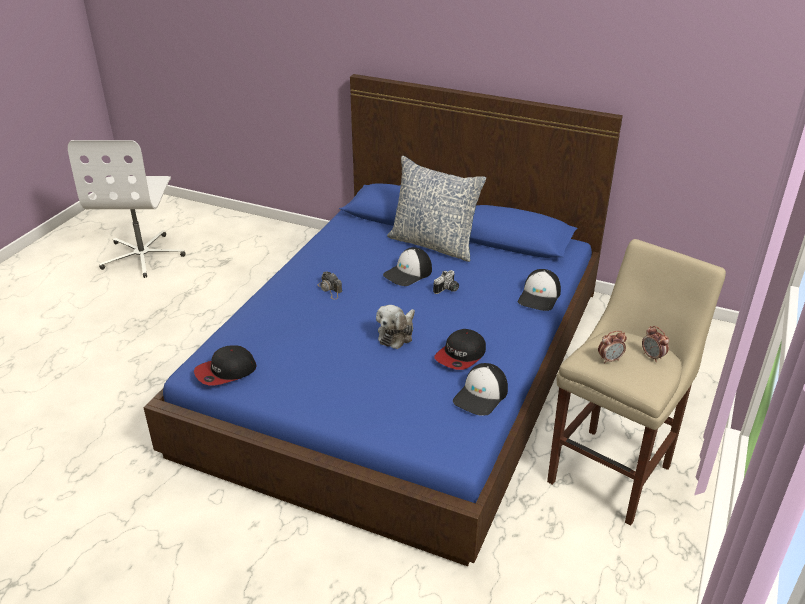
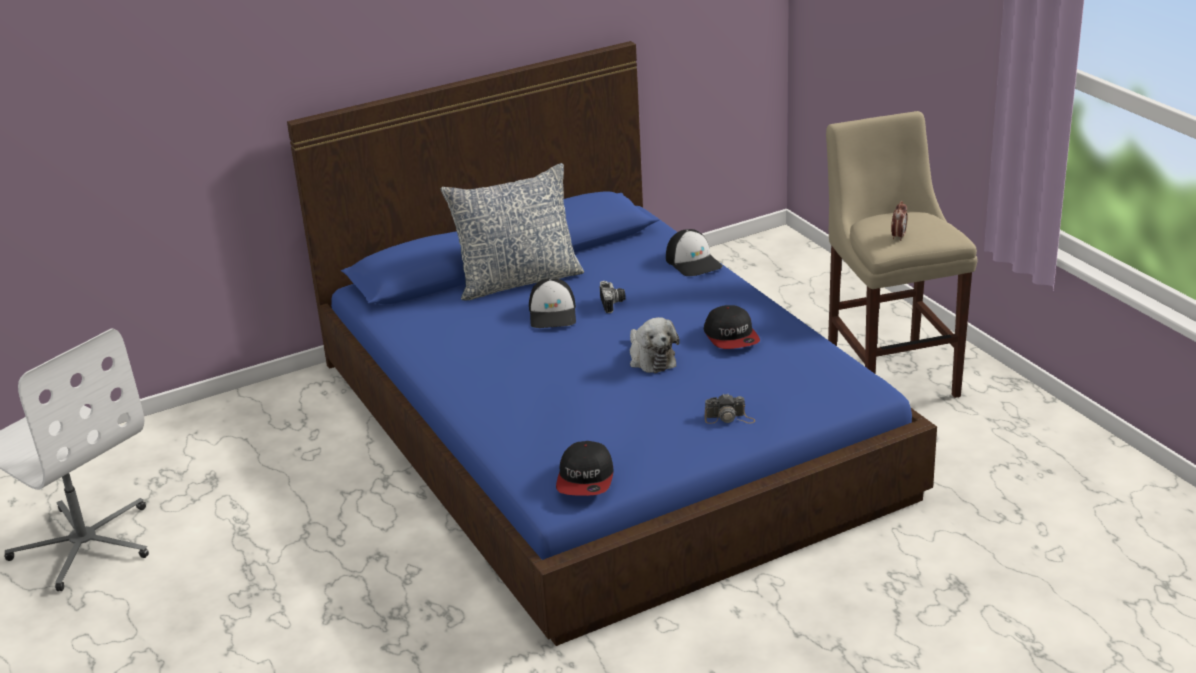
camera: 50 degrees left, 5 degrees down
camera [318,271,342,300] -> camera moved to [705,394,755,424]
cap [453,363,508,416] -> none
alarm clock [642,326,669,362] -> none

